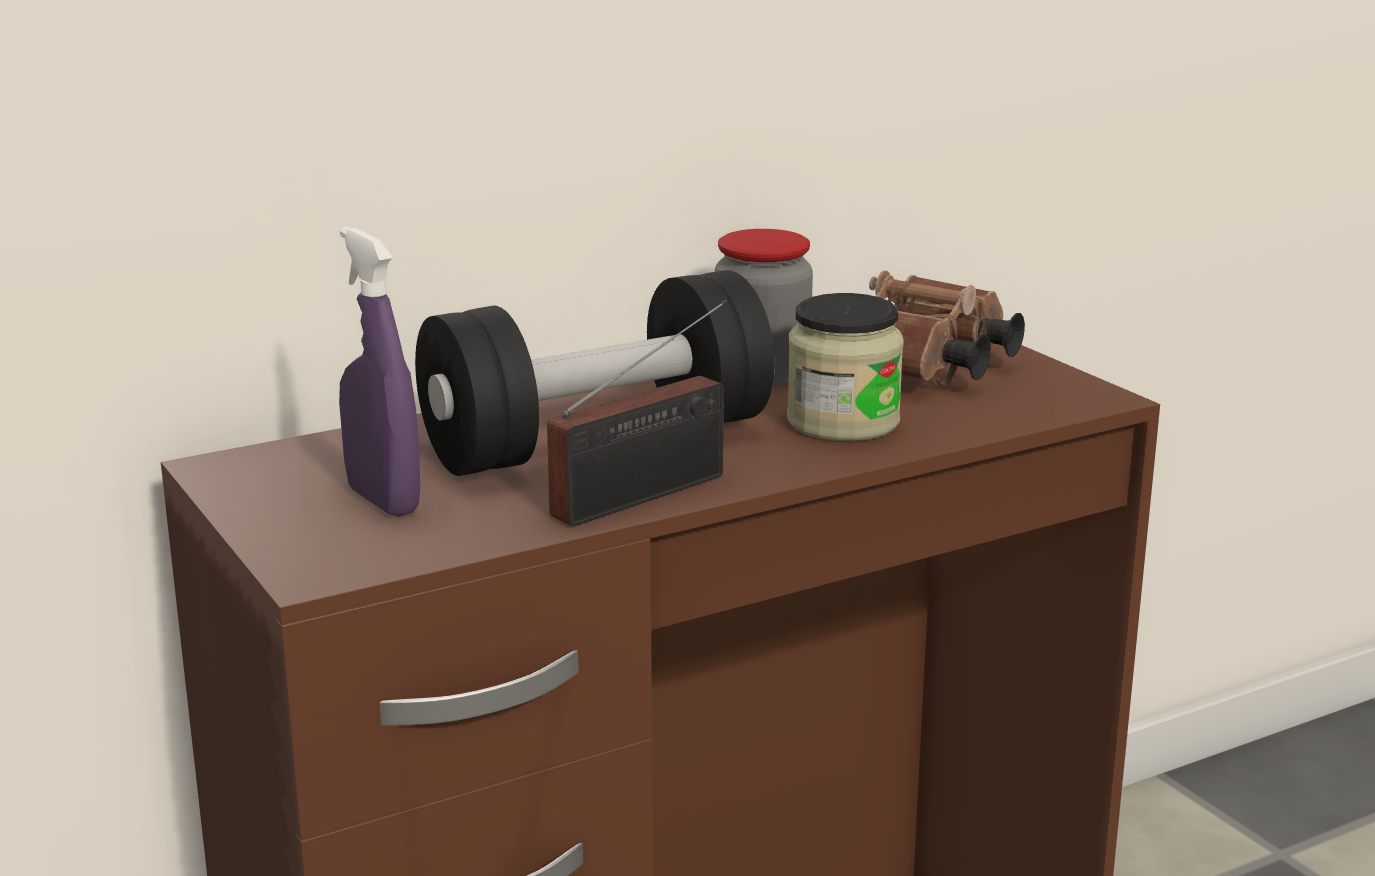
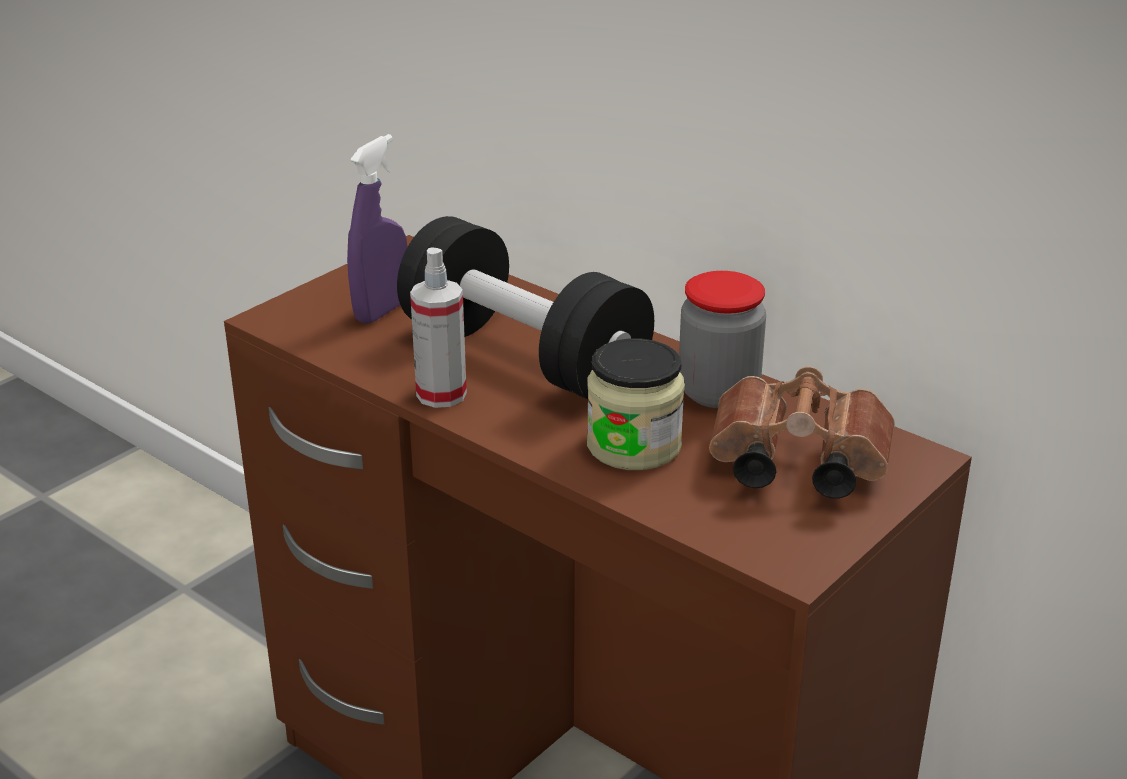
camera: 70 degrees right, 10 degrees up
radio [547,299,728,526] -> spray bottle [410,247,467,408]

